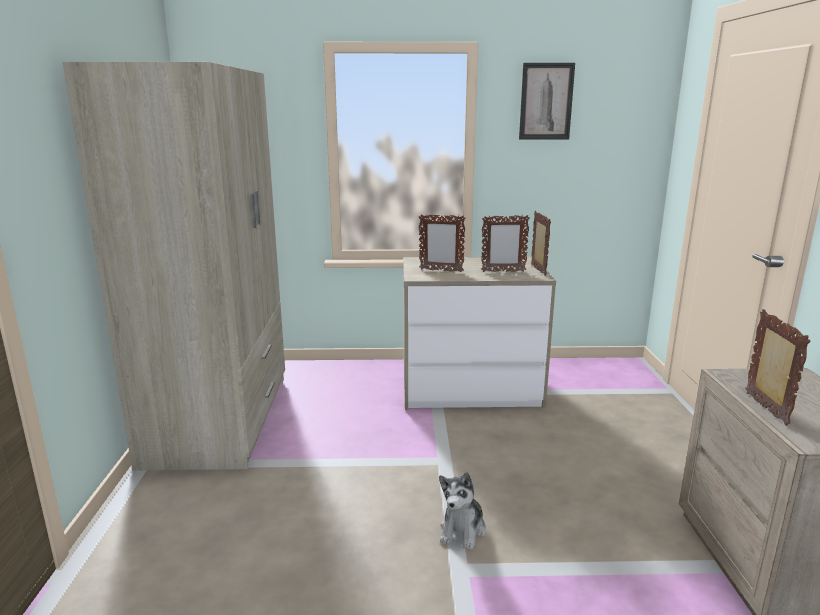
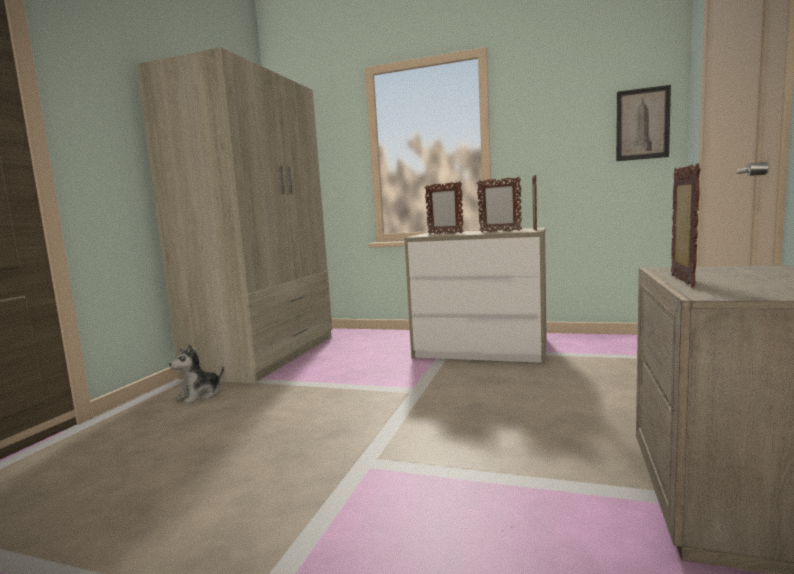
camera: 20 degrees right, 10 degrees down
plush toy [439,472,486,550] -> plush toy moved to [169,344,224,404]
picture [519,63,575,139] -> picture moved to [616,85,671,161]

